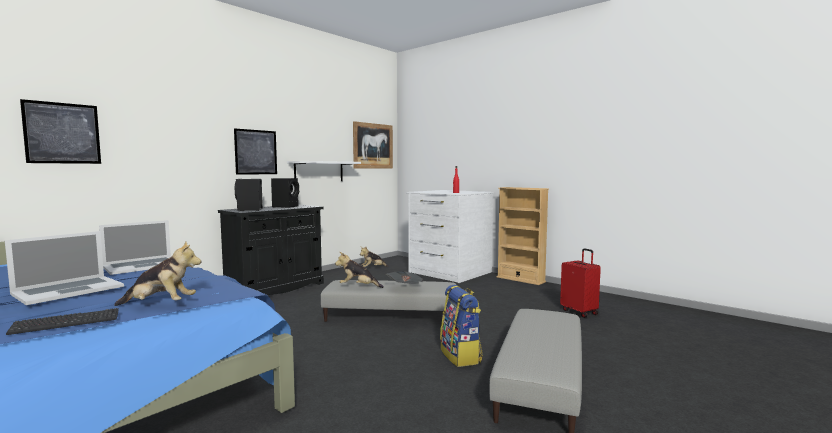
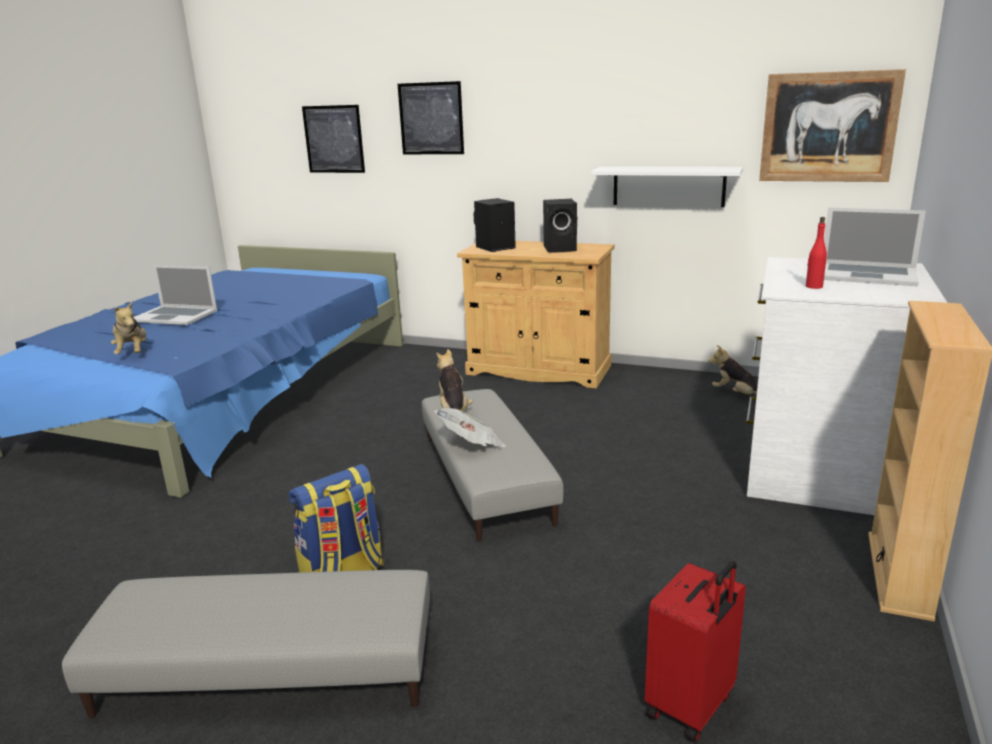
camera: 70 degrees right, 15 degrees up
keyboard [6,308,119,335] -> none
laptop [99,220,171,275] -> laptop moved to [824,207,926,286]
black cabinet [218,204,324,295] -> beige cabinet [457,241,615,388]
picture [234,128,277,175] -> picture moved to [398,81,464,154]

